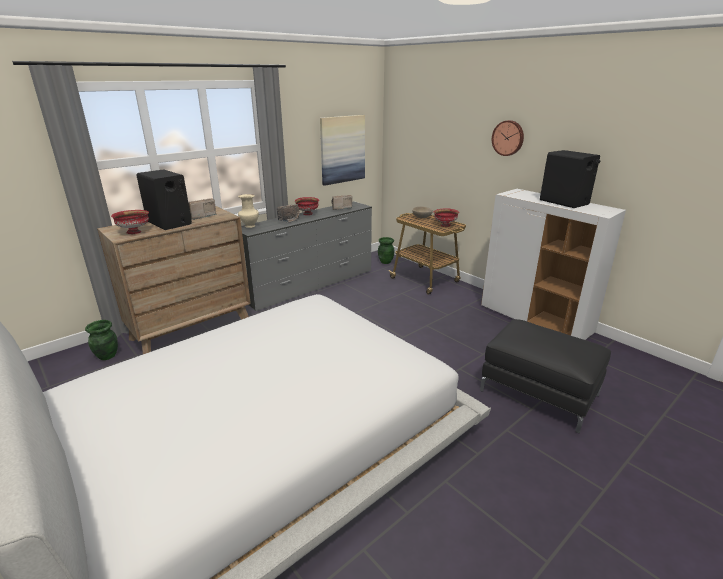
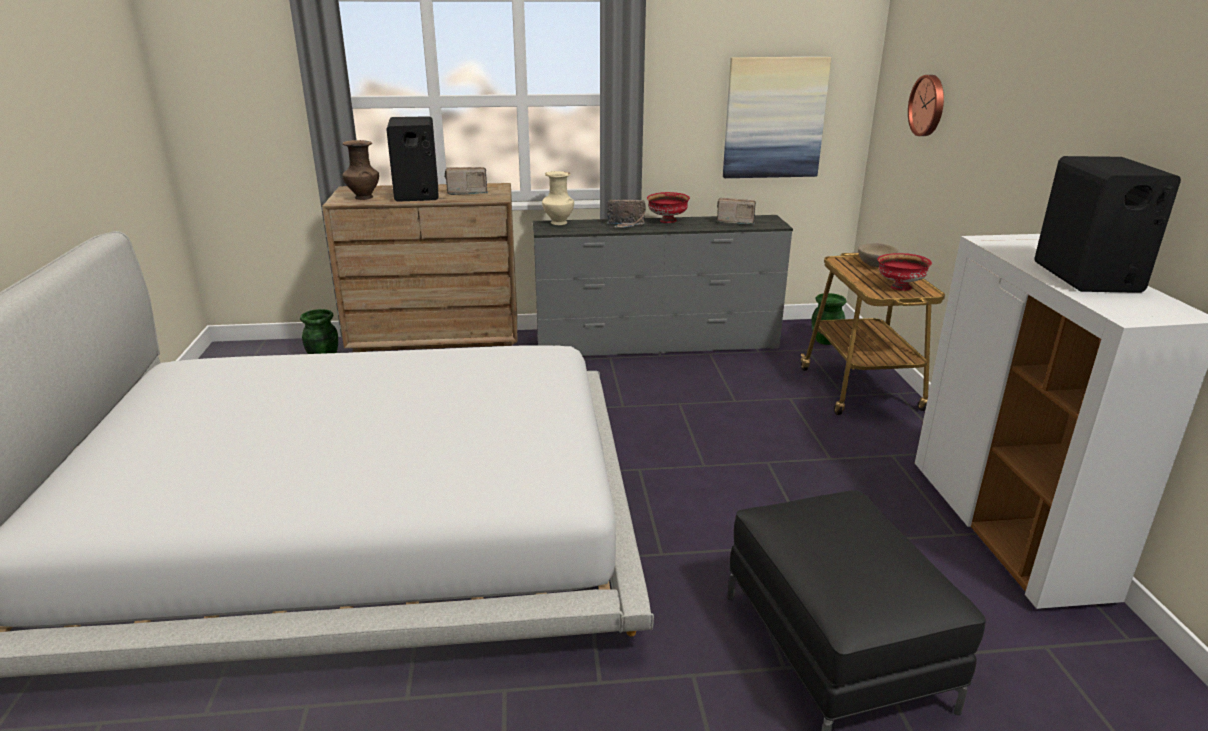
camera: 35 degrees right, 0 degrees up
red bowl [111,210,149,234] -> brown vase [342,140,379,200]
wall clock [492,120,524,156] -> wall clock moved to [908,75,944,136]

